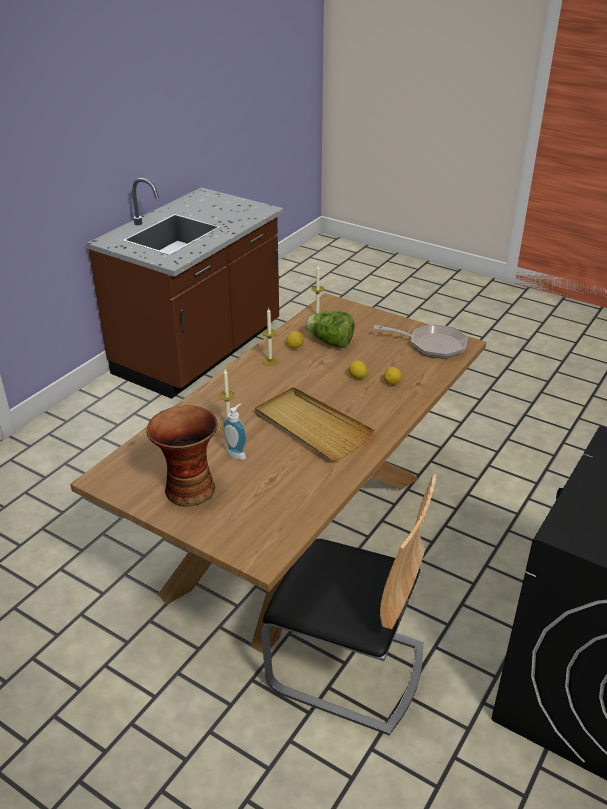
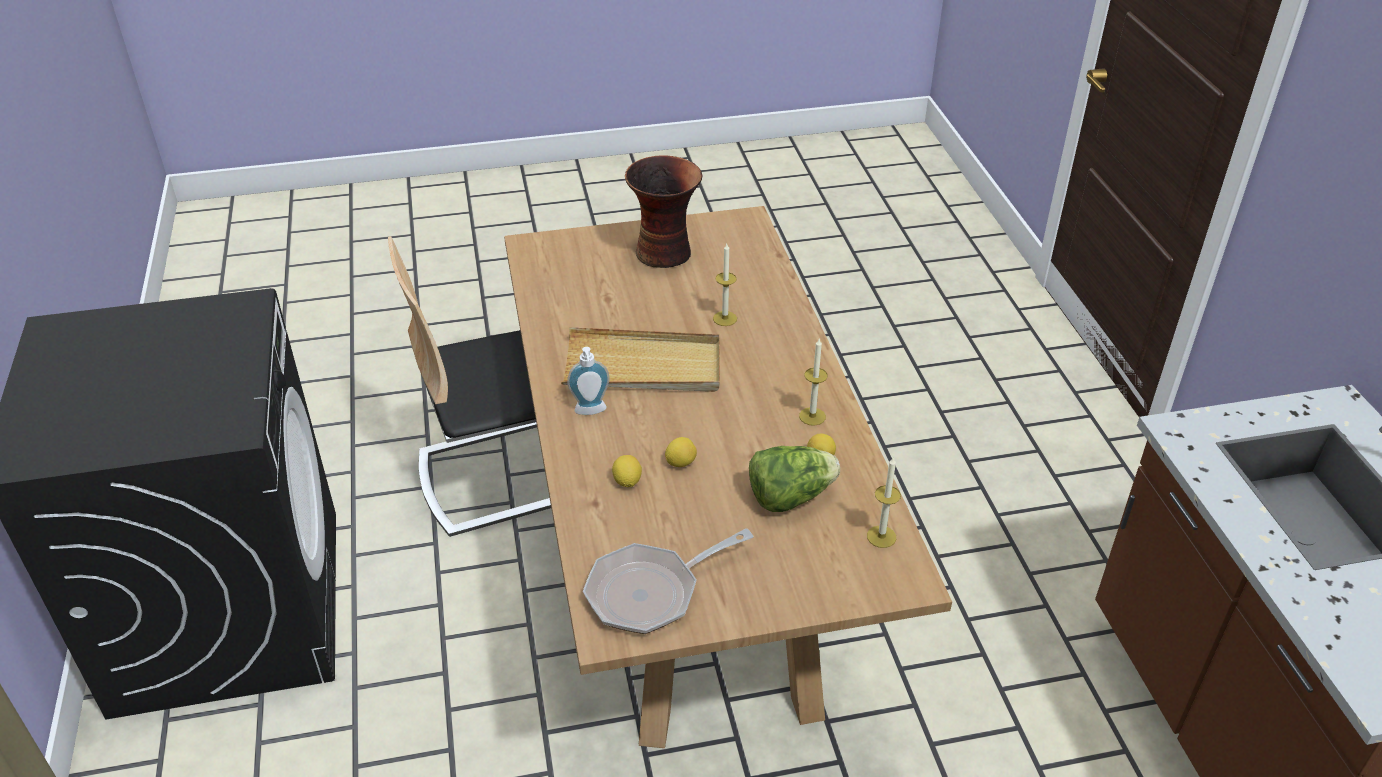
camera: 135 degrees right, 5 degrees up
soap dispenser [223,403,247,460] -> soap dispenser moved to [567,347,610,415]

